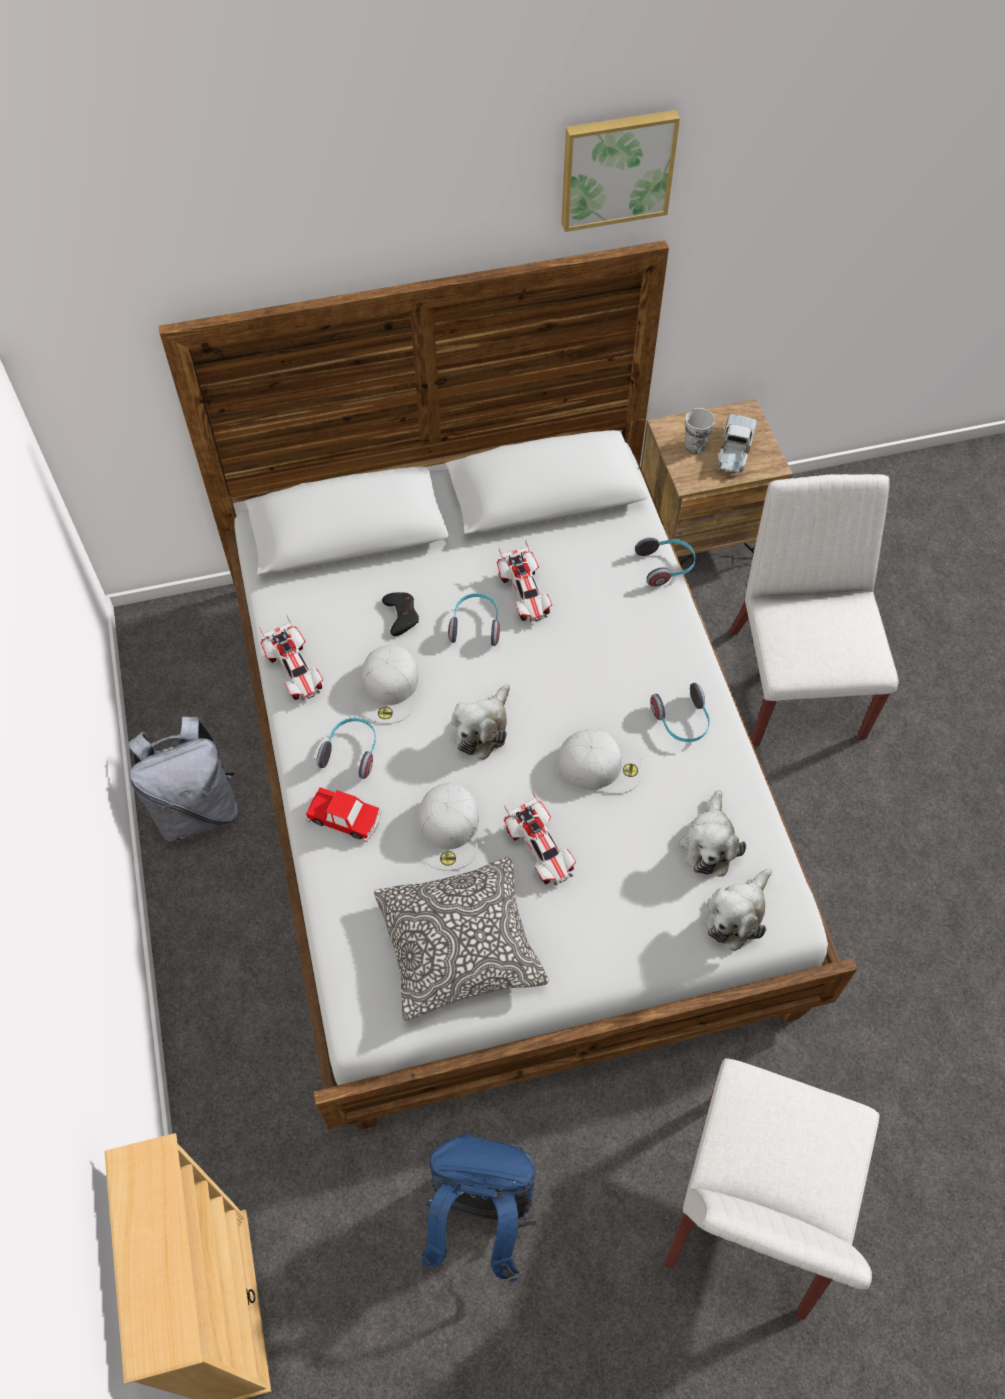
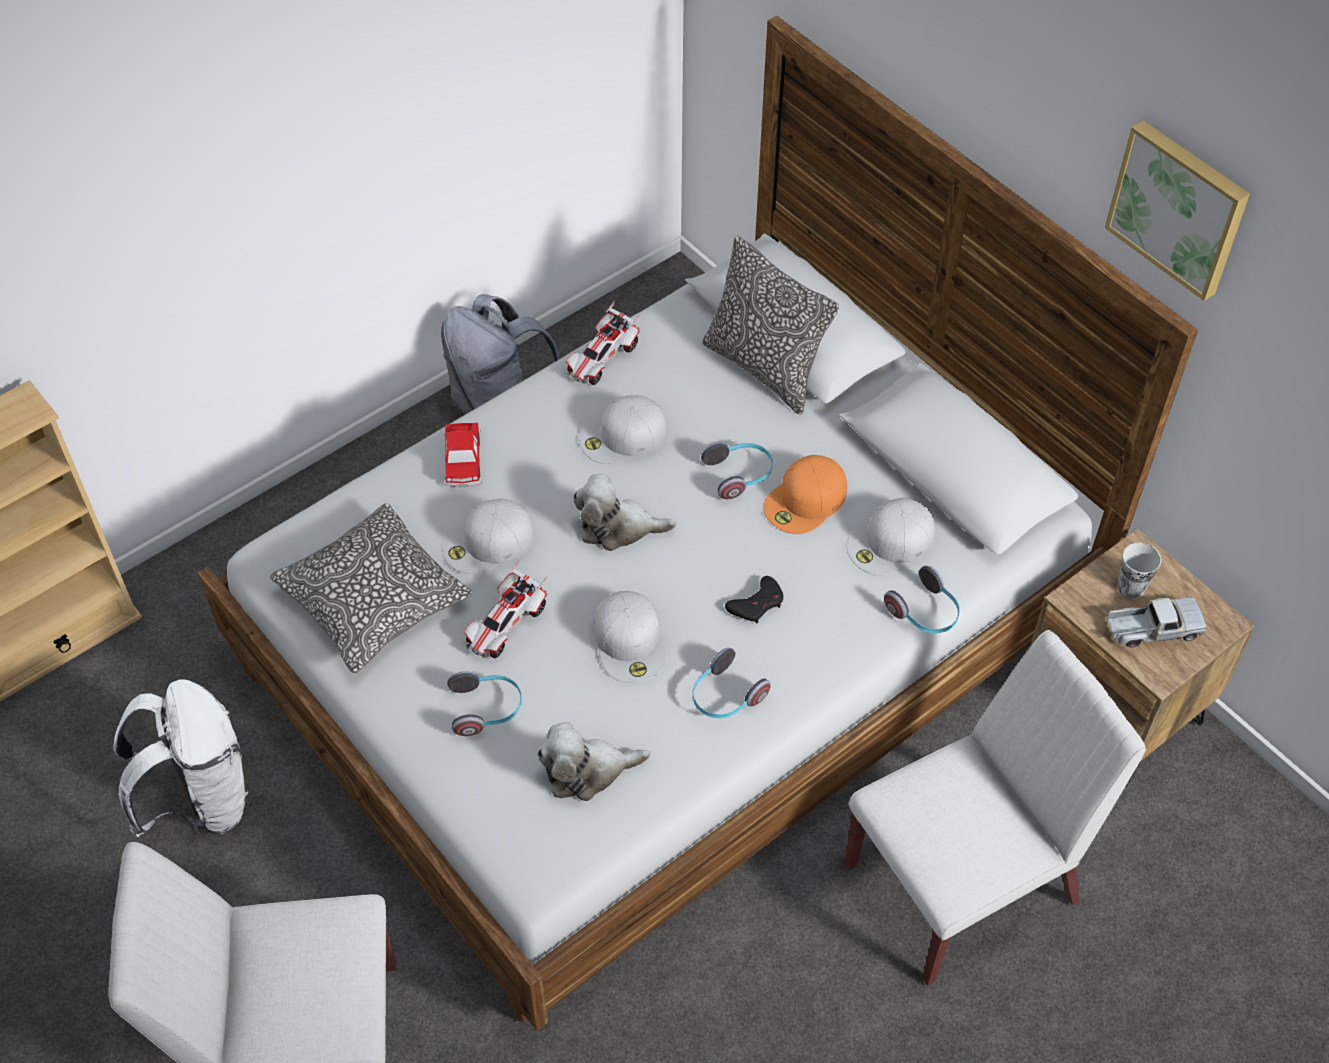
camera: 65 degrees right, 5 degrees down
headphones [317,718,376,779] -> headphones moved to [447,671,522,736]
black game controller [382,592,419,636] -> black game controller moved to [725,576,783,624]
blue backpack [421,1133,537,1283] -> white backpack [113,679,248,837]
toy car [497,540,552,622] -> orange cap [763,455,847,534]
plush toy [706,869,772,951] -> none
none -> pillow [703,235,839,414]
none -> white cap [846,498,936,576]

